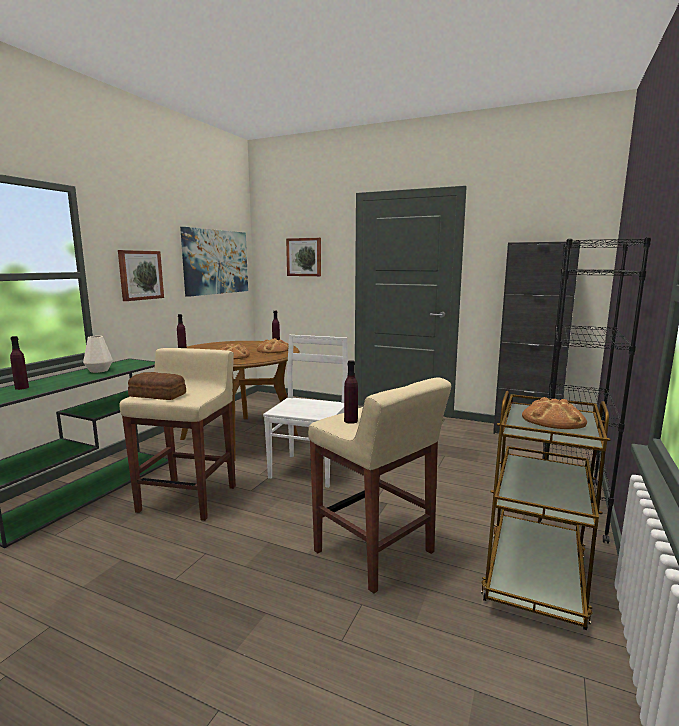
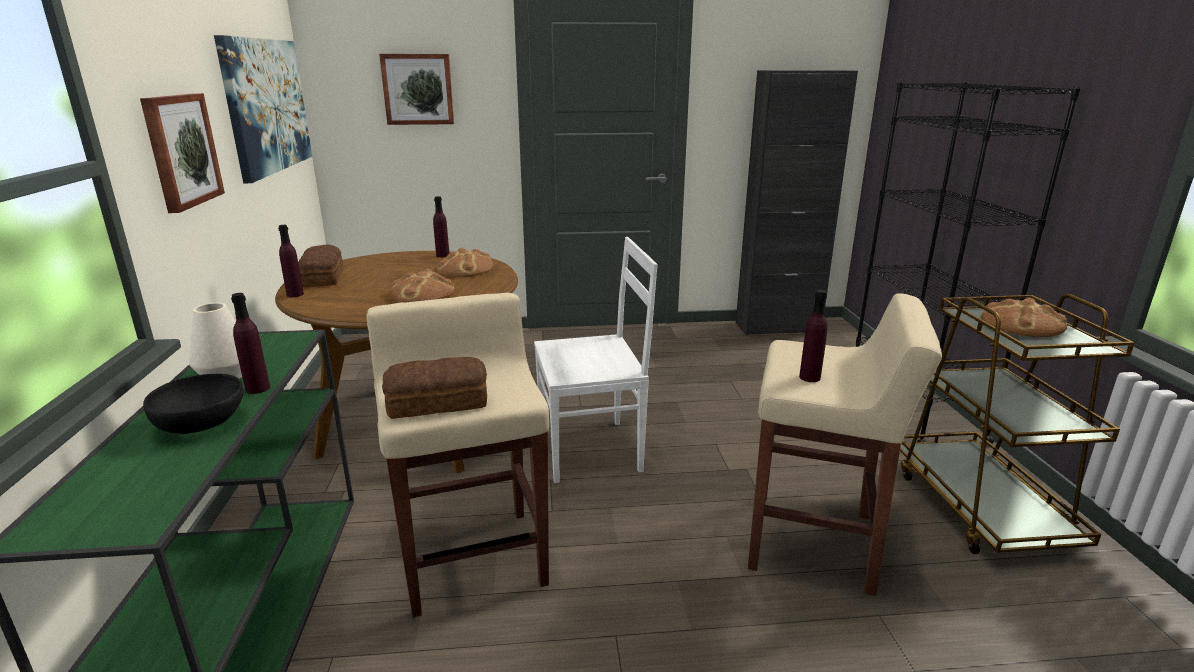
camera: 30 degrees left, 10 degrees up
purple bottle [10,336,29,390] -> purple bottle moved to [231,293,270,394]
white chair [263,335,348,488] -> white chair turned 90 degrees clockwise [534,237,658,483]
none -> black bowl [143,374,243,434]
none -> bread [298,245,343,287]

